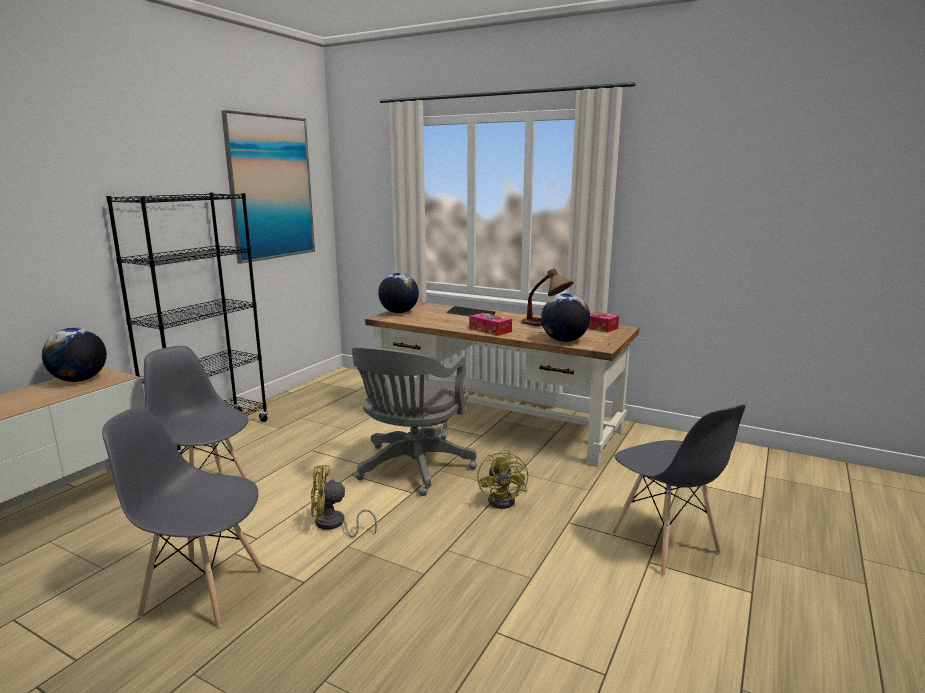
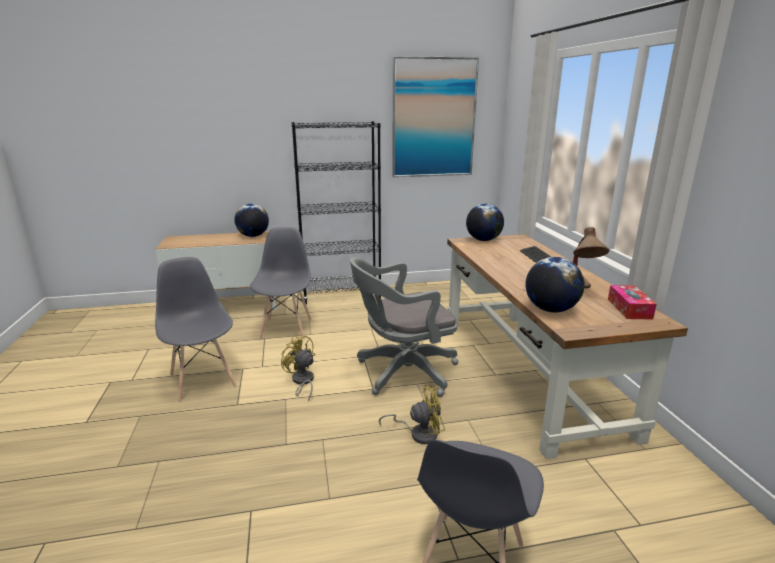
camera: 50 degrees right, 5 degrees up
tissue box [469,313,512,336] -> none
yellow fan [477,449,528,509] -> yellow fan turned 150 degrees counterclockwise [379,385,445,444]

